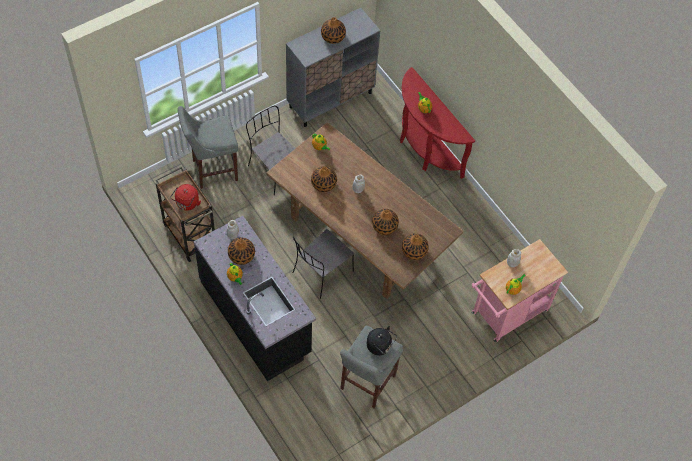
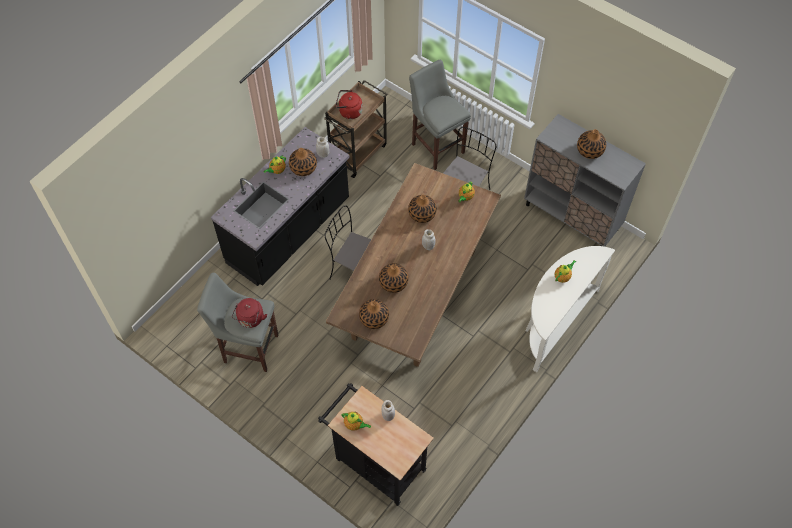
camera: 75 degrees right, 0 degrees up
black kettle [367,326,397,355] -> red kettle [232,298,267,328]
red console table [400,67,475,179] -> white console table [526,246,615,372]
pink cart [472,239,568,342] -> black cart [318,383,434,506]

